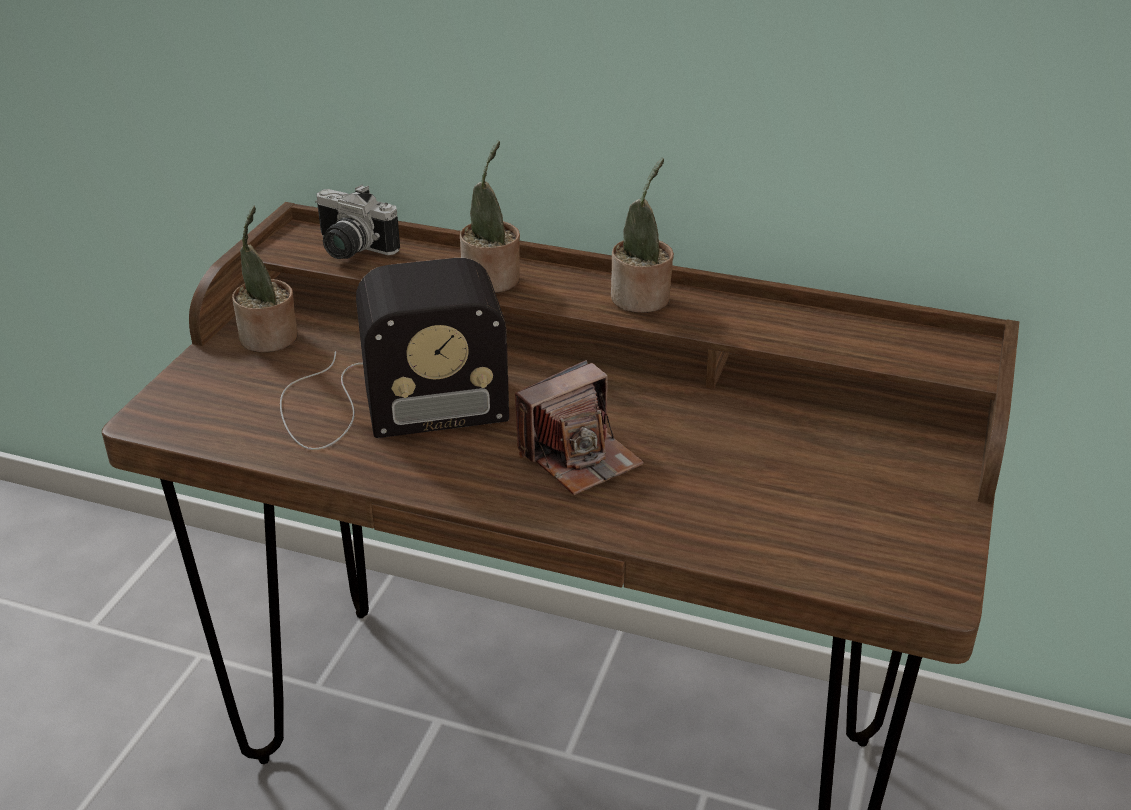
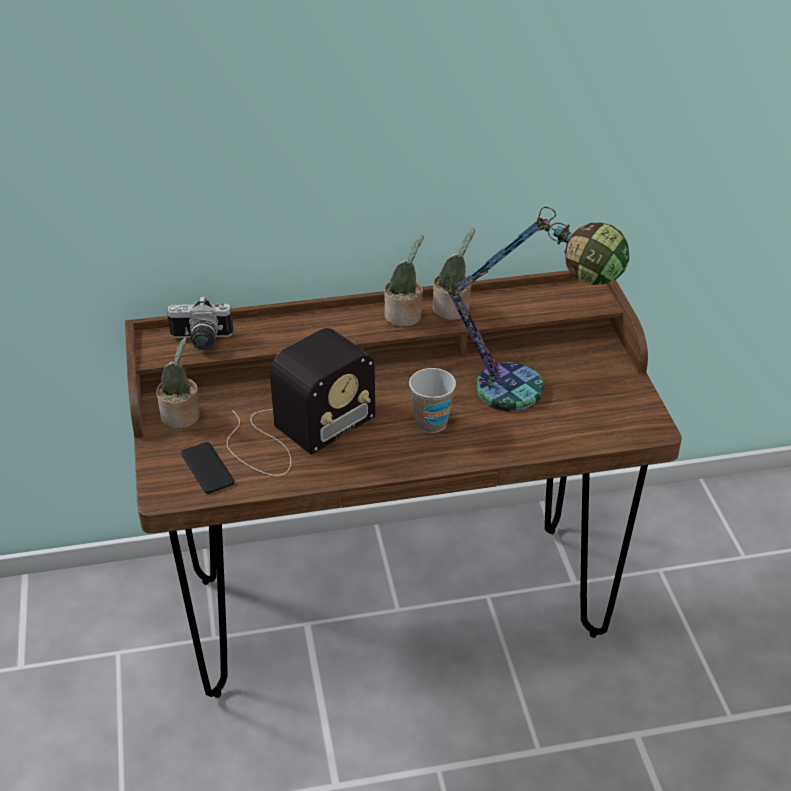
camera: 30 degrees left, 5 degrees up
potted plant [460,140,520,293] -> potted plant moved to [433,228,475,320]
camera [515,360,644,495] -> cup [409,368,456,433]
none -> phone [181,442,234,494]
none -> table lamp [441,207,629,412]

